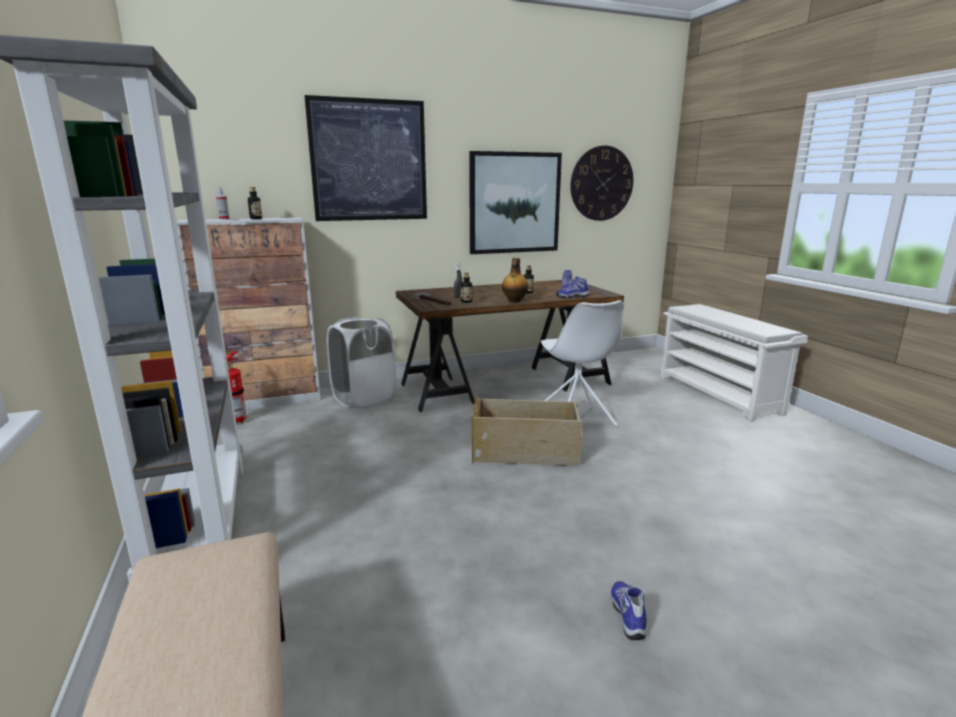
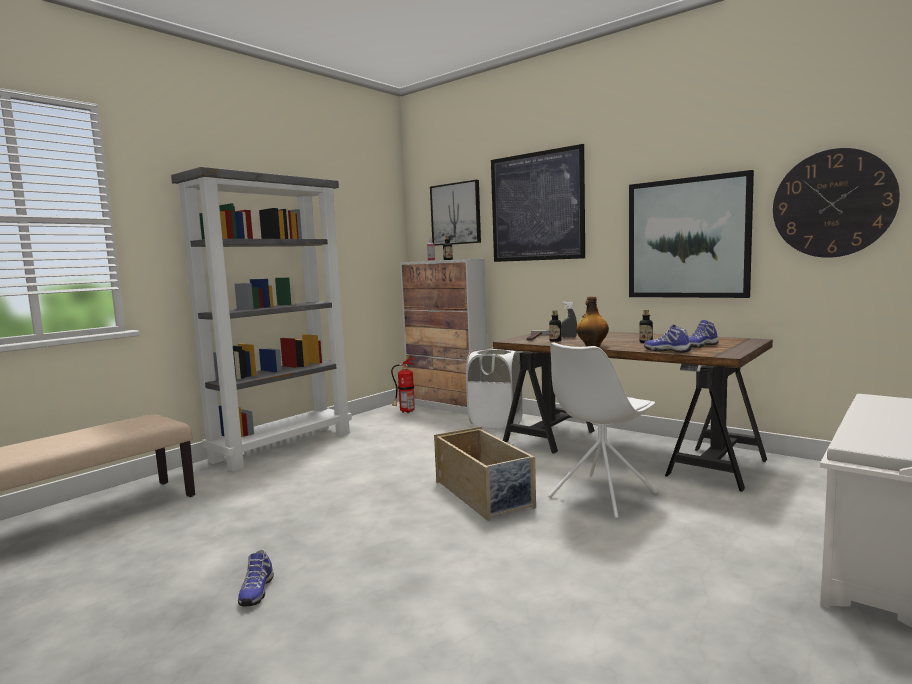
camera: 60 degrees right, 10 degrees down
shoe [611,581,647,640] -> shoe turned 120 degrees clockwise [238,549,274,606]
none -> picture [430,180,481,246]

